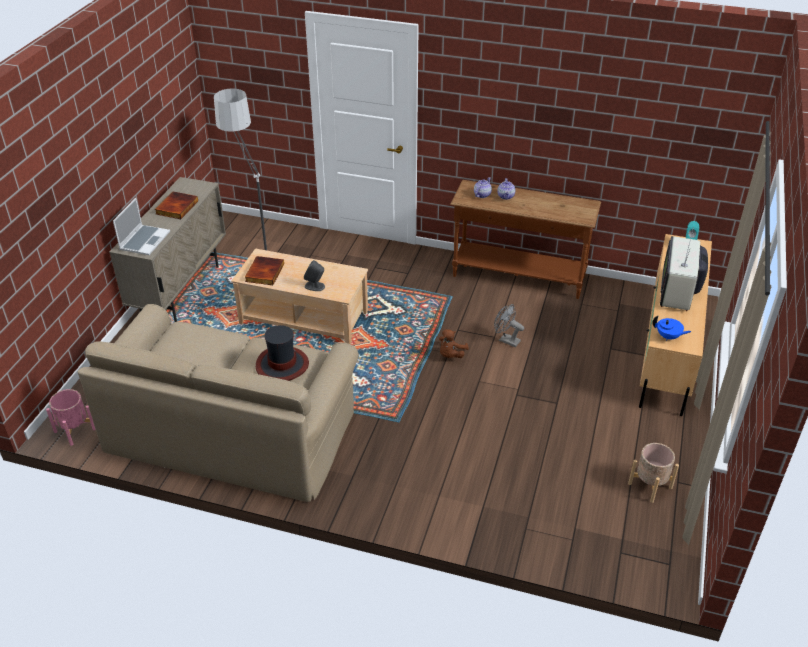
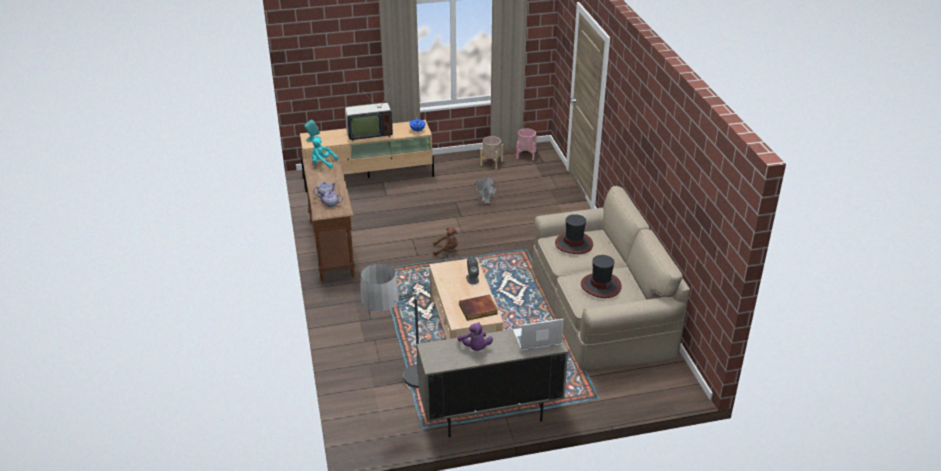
camera: 120 degrees left, 5 degrees down
pink planter [46,389,96,446] -> pink planter moved to [516,129,537,160]
book [155,192,198,219] -> purple plush toy [458,322,493,351]
grey fan [494,304,524,347] -> grey fan moved to [474,176,498,204]
none -> turquoise plush toy [311,138,338,168]
none -> hat [581,255,622,298]

